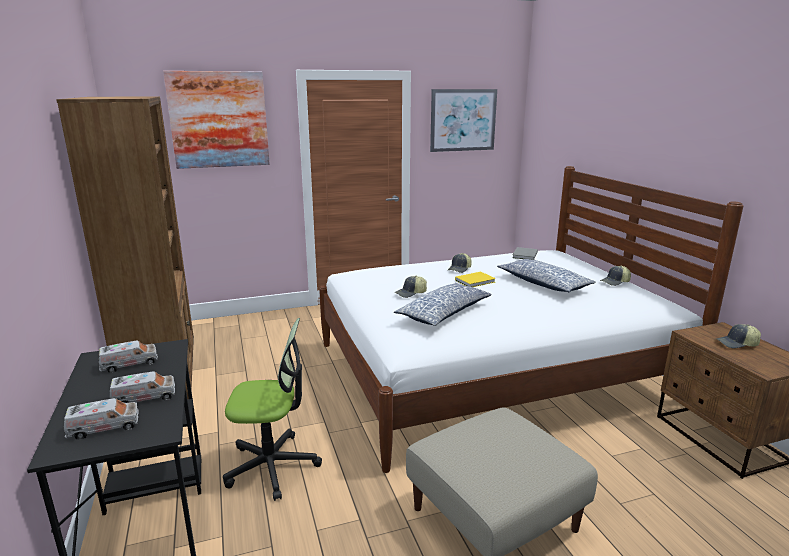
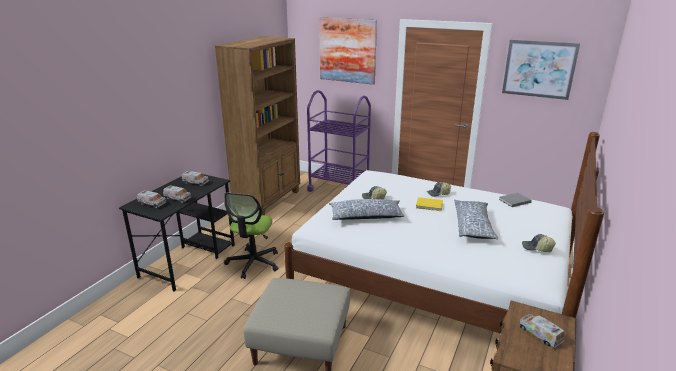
camera: 45 degrees right, 5 degrees up
office chair [223,318,322,501] -> office chair turned 60 degrees clockwise [224,193,278,279]
cap [716,324,761,348] -> toy truck [519,314,565,348]
none -> purple cart [307,90,371,192]

